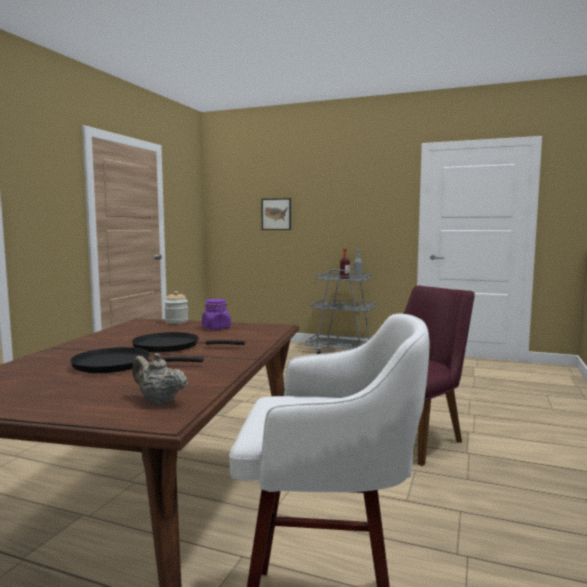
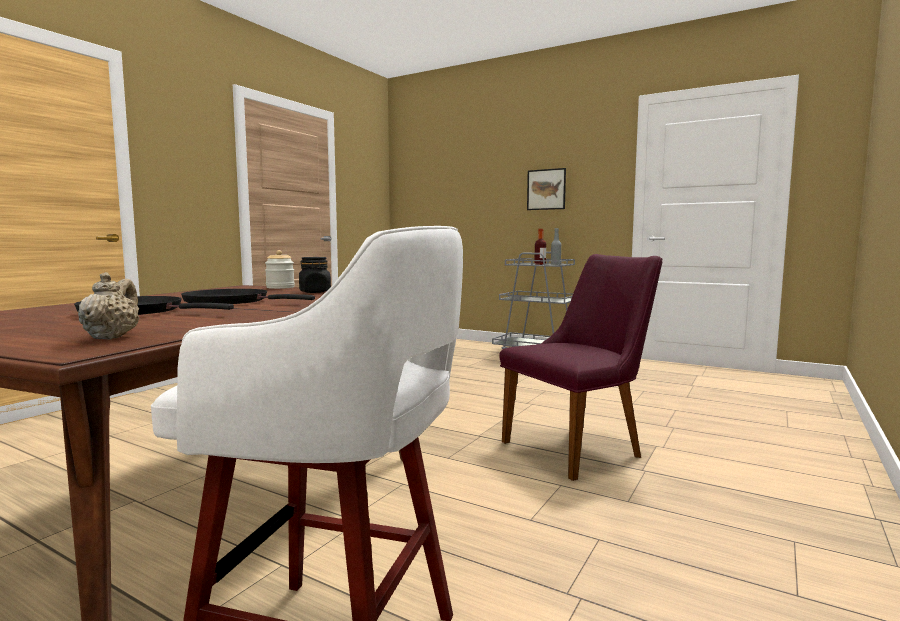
camera: 10 degrees right, 0 degrees up
beige teapot [132,353,188,404] -> beige teapot turned 45 degrees clockwise [78,272,140,340]
purple jar [202,299,231,330] -> black jar [299,257,331,293]
picture [261,198,291,230] -> picture moved to [527,168,566,210]

